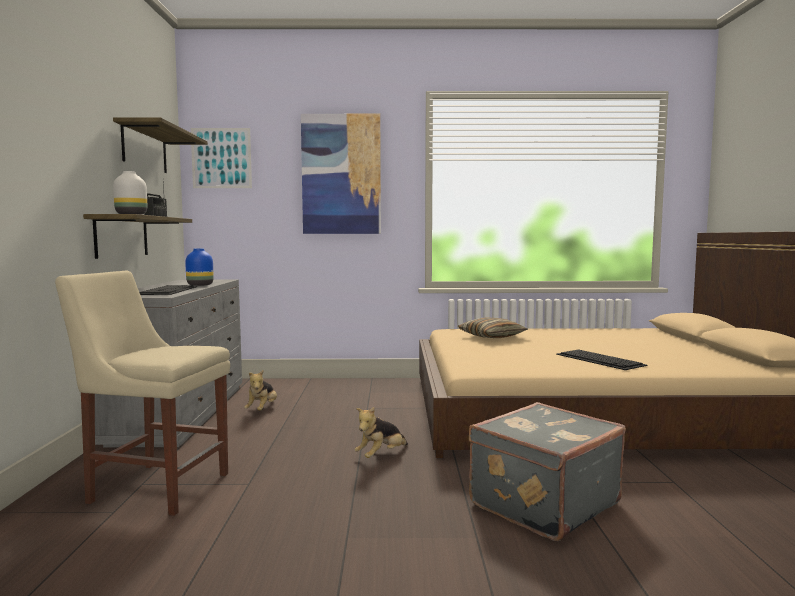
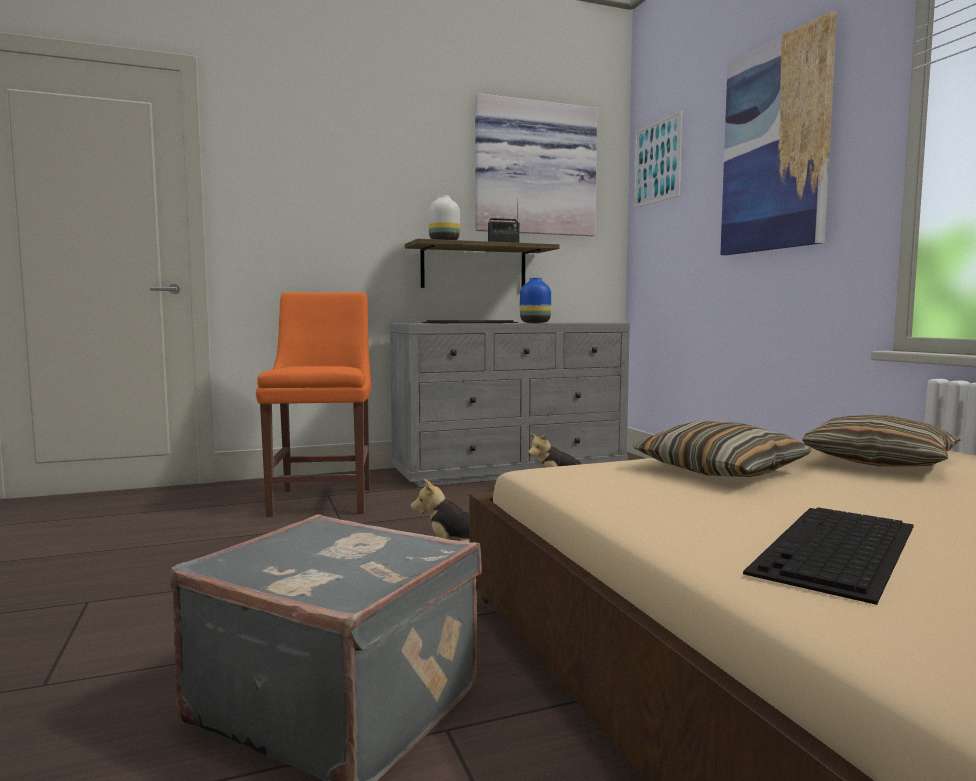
camera: 70 degrees right, 0 degrees up
beige chair [55,271,230,516] -> orange chair [256,292,371,517]
shelf [113,117,208,173] -> picture [475,93,597,236]
none -> pillow [633,421,813,477]

